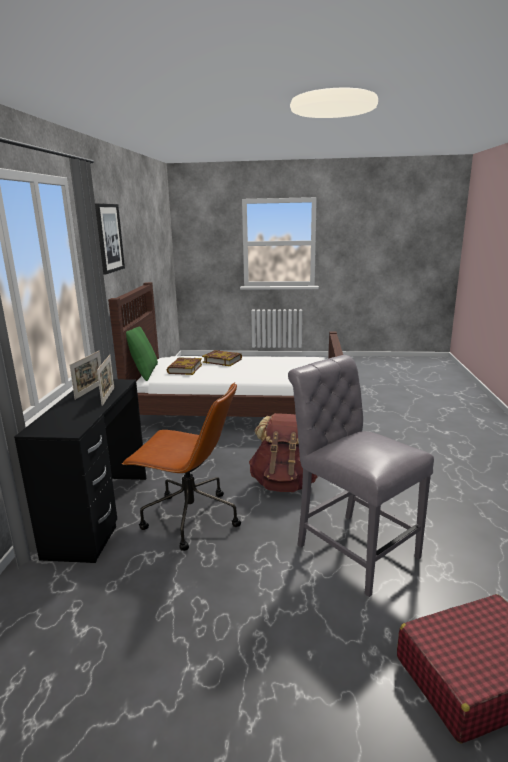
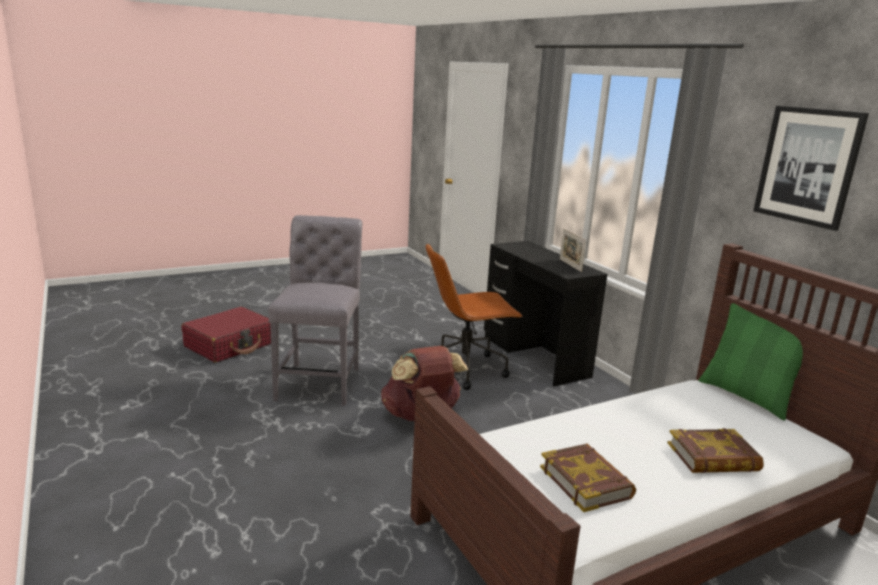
camera: 145 degrees right, 0 degrees up
picture frame [97,355,114,406] -> none
book [167,357,202,375] -> book moved to [540,444,636,512]
grey chair [288,355,434,597] -> grey chair turned 105 degrees counterclockwise [268,215,362,406]

